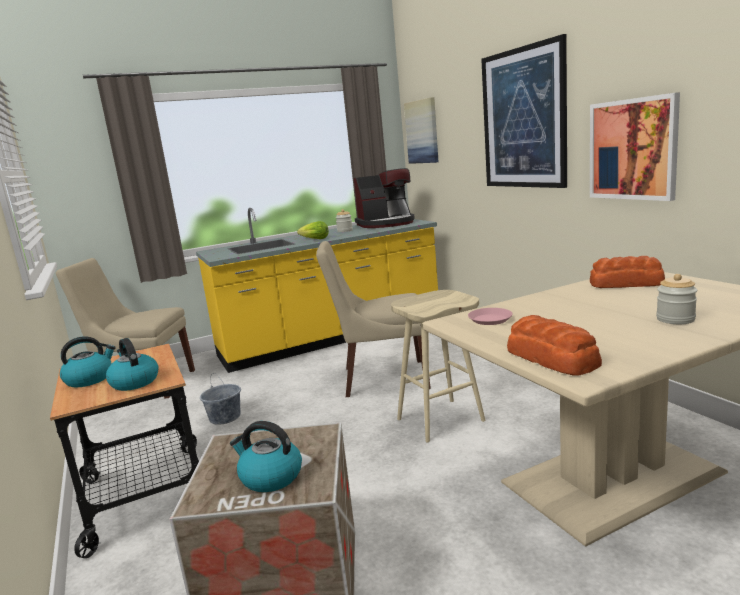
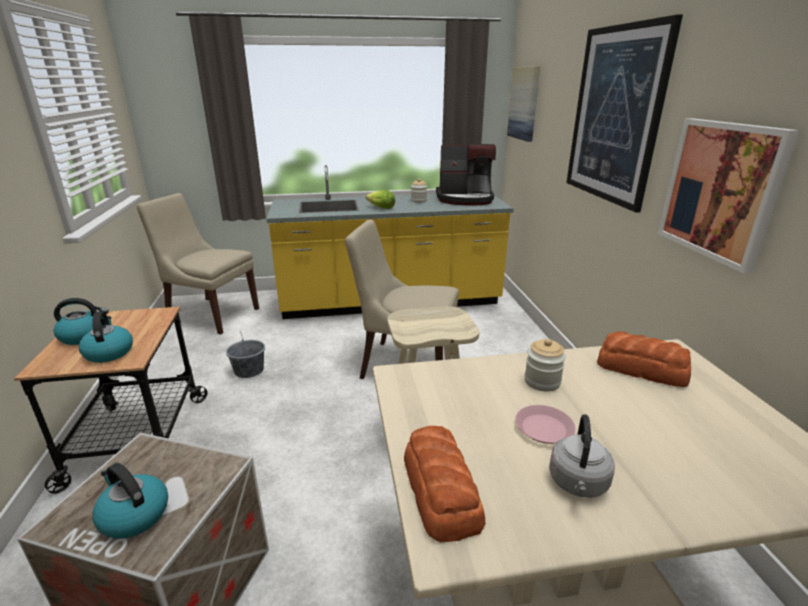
camera: 15 degrees right, 10 degrees up
pink plate [468,308,513,325] -> pink plate moved to [515,405,575,444]
jar [656,274,697,324] -> jar moved to [524,339,566,392]
none -> grey kettle [549,414,615,498]

